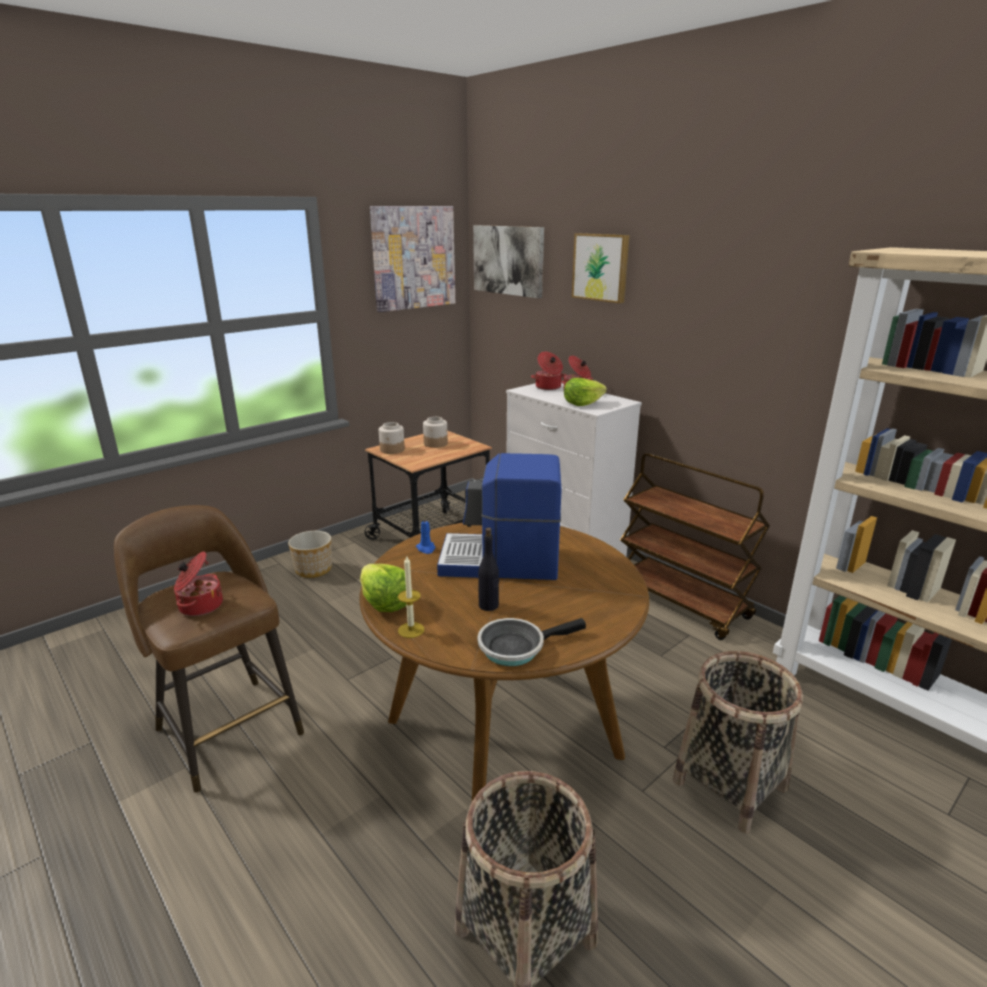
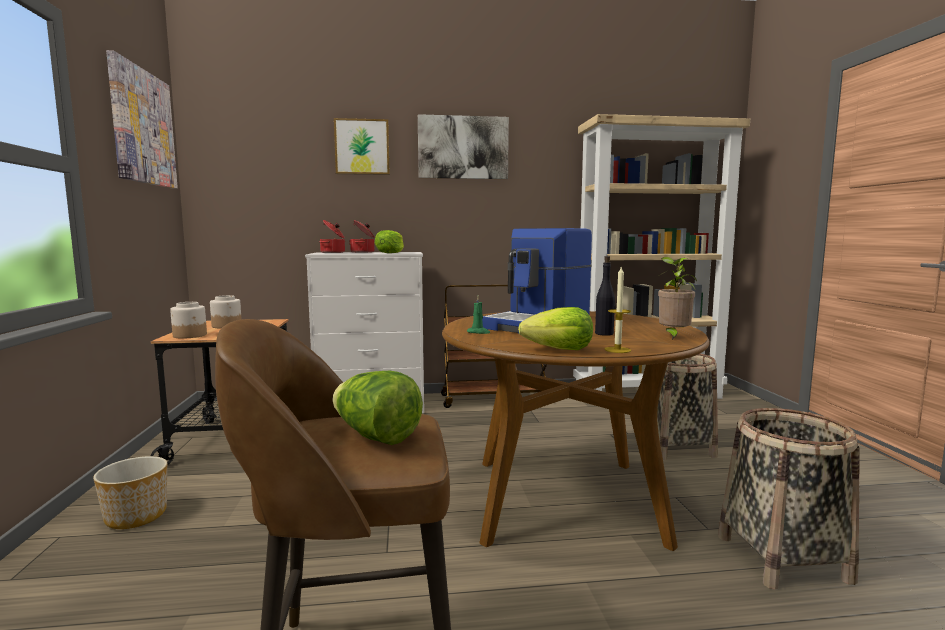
camera: 55 degrees left, 15 degrees down
cooking pot [174,552,223,616] -> lettuce [333,371,423,445]
blue candle [416,515,435,554] -> green candle [467,296,490,334]
picture [473,225,544,298] -> picture moved to [418,114,509,179]
frying pan [477,618,586,666] -> potted plant [658,257,697,340]

